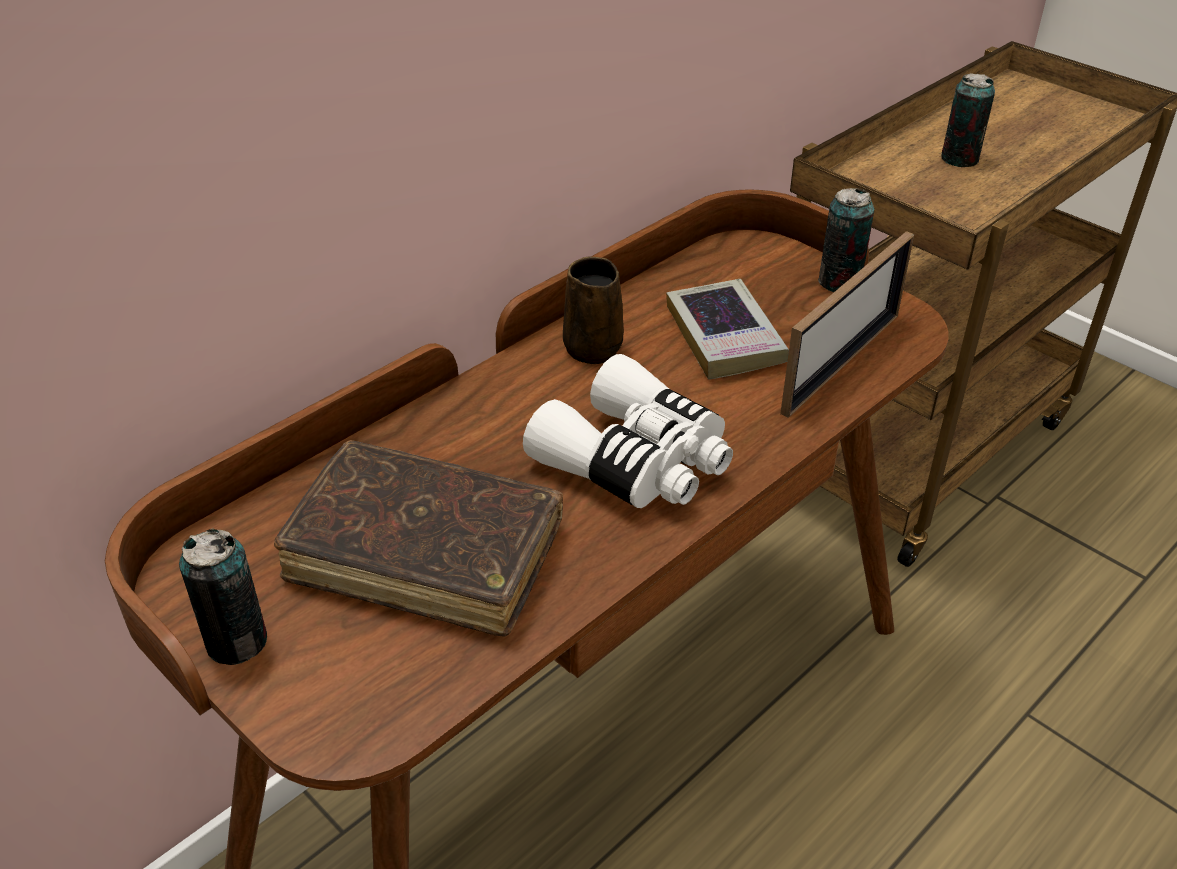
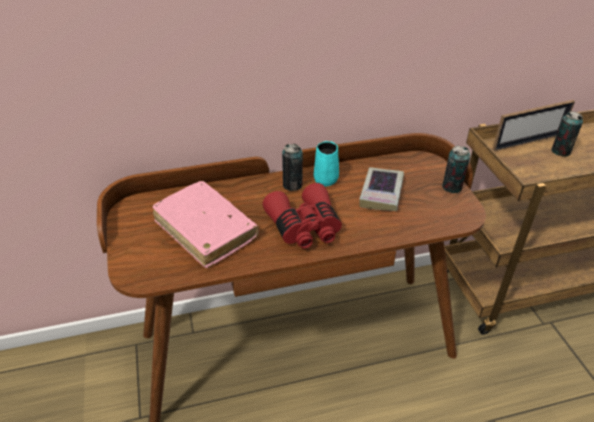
camera: 30 degrees right, 0 degrees up
can [179,528,267,665] -> can moved to [282,144,303,191]
brown book [274,440,563,637] -> pink book [153,181,258,268]
white binoculars [523,354,733,508] -> red binoculars [263,183,342,249]
brown mug [563,256,624,364] -> turquoise mug [314,141,339,187]
picture frame [780,231,914,418] -> picture frame moved to [492,100,575,151]

